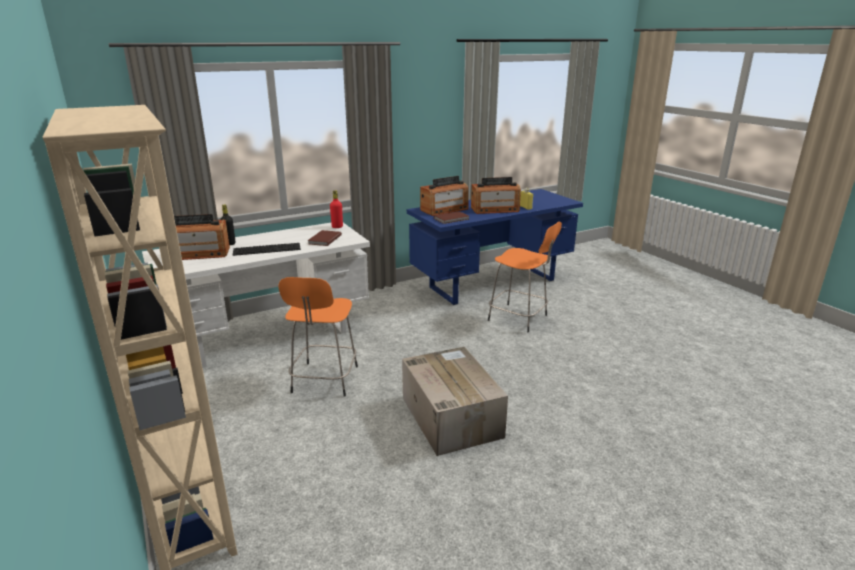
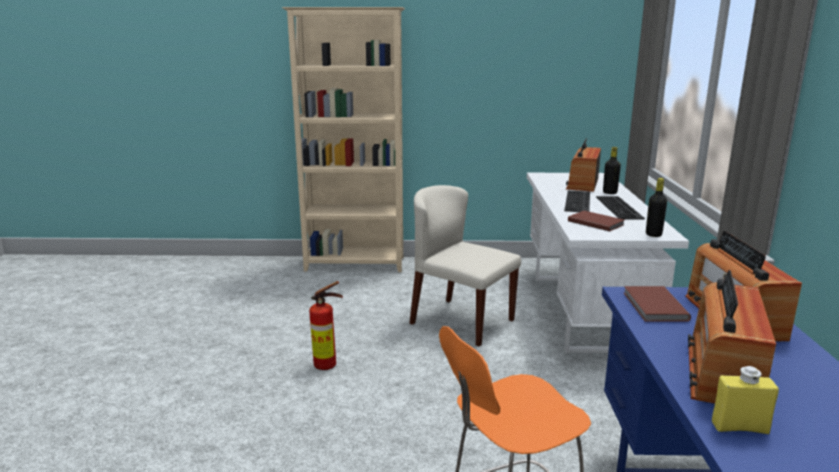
camera: 120 degrees right, 5 degrees down
orange stool [278,277,358,397] -> beige chair [410,185,521,347]
red bottle [330,191,343,228] -> black bottle [646,178,667,237]
cardboard box [402,347,508,456] -> fire extinguisher [309,281,343,370]
none -> keyboard [596,196,645,219]

